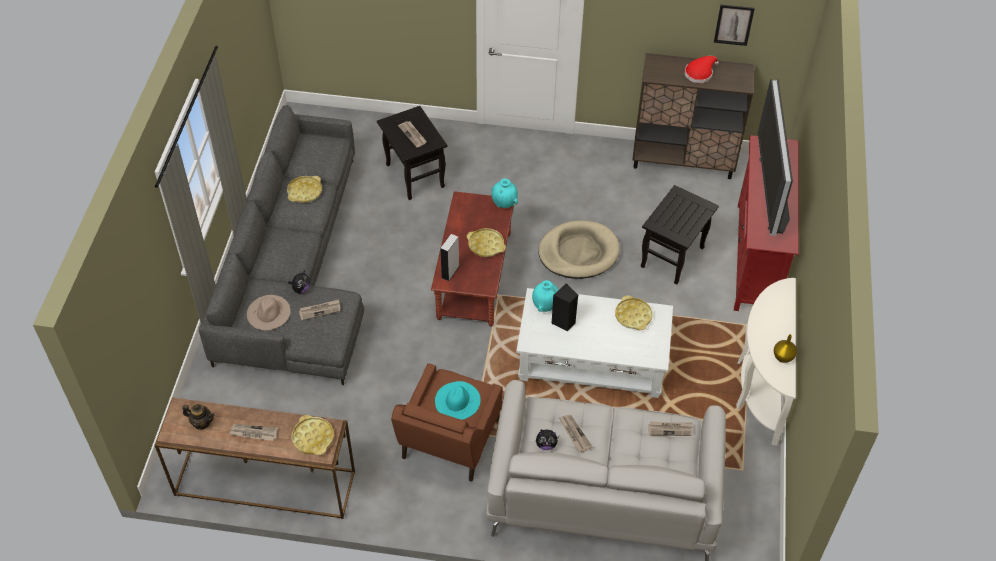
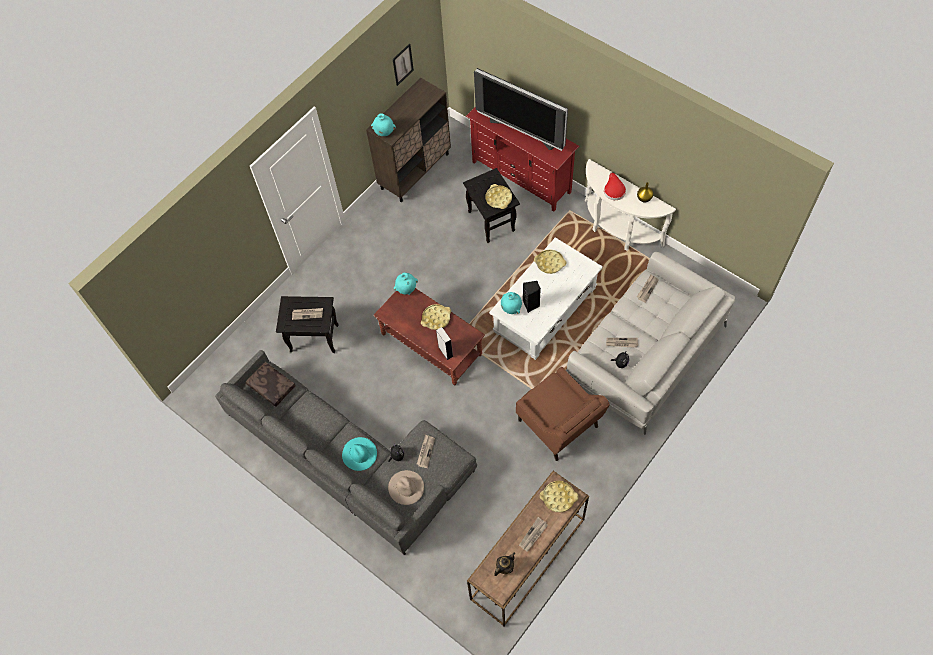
camera: 55 degrees left, 10 degrees up
yellow tray [287,176,322,203] -> yellow tray moved to [486,184,512,209]
turquoise hat [435,381,481,420] -> turquoise hat moved to [342,437,377,471]
beige dog bed [538,221,620,279] -> none
red hat [684,56,719,83] -> red hat moved to [604,173,626,200]
none -> brown pillow [246,362,296,407]
none -> turquoise vase [371,113,396,136]

